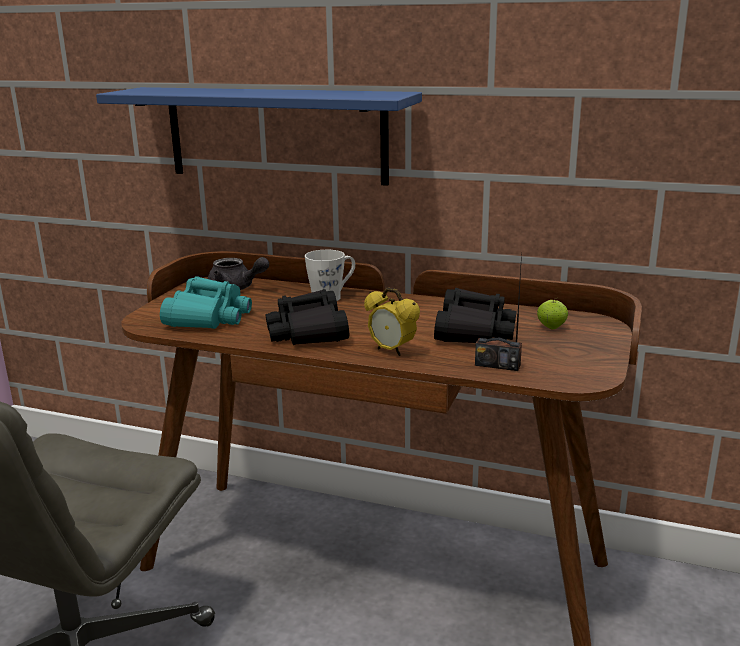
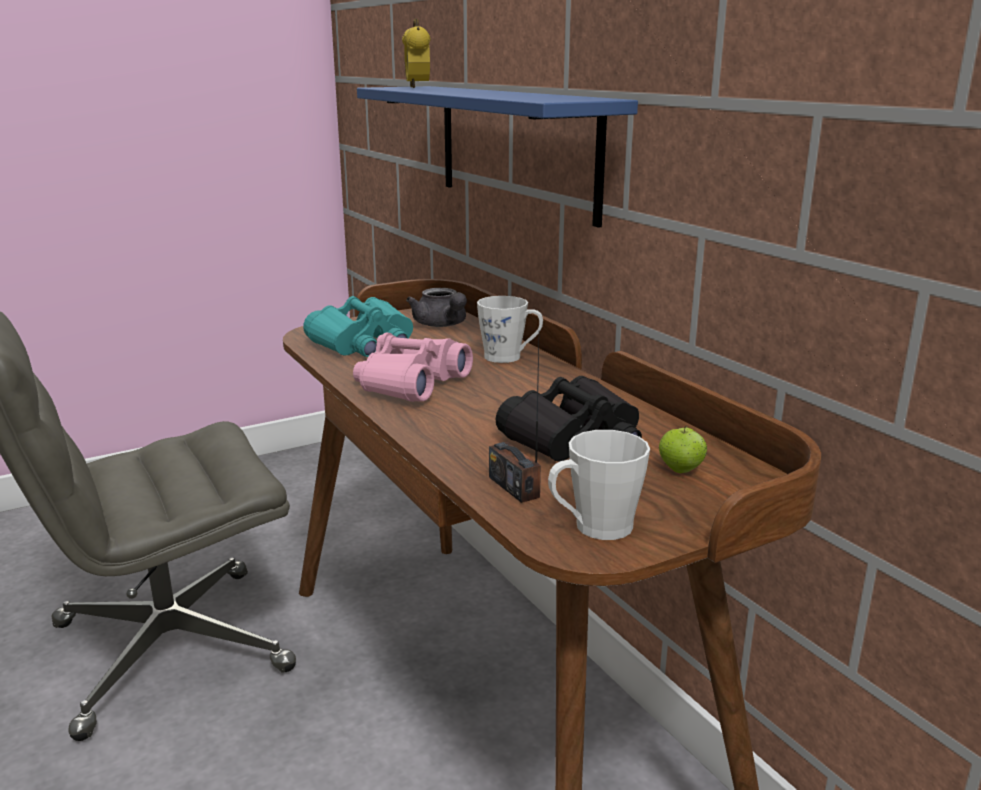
camera: 40 degrees right, 0 degrees up
black binoculars [265,289,349,345] -> pink binoculars [353,333,473,402]
alarm clock [364,288,420,356] -> alarm clock moved to [402,19,430,88]
none -> white mug [548,430,650,540]

